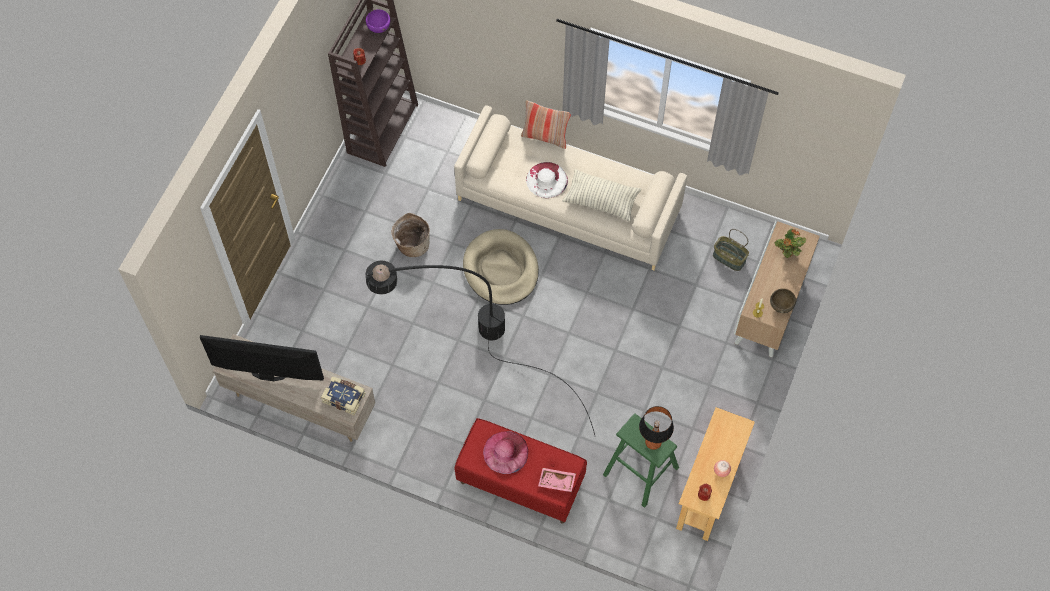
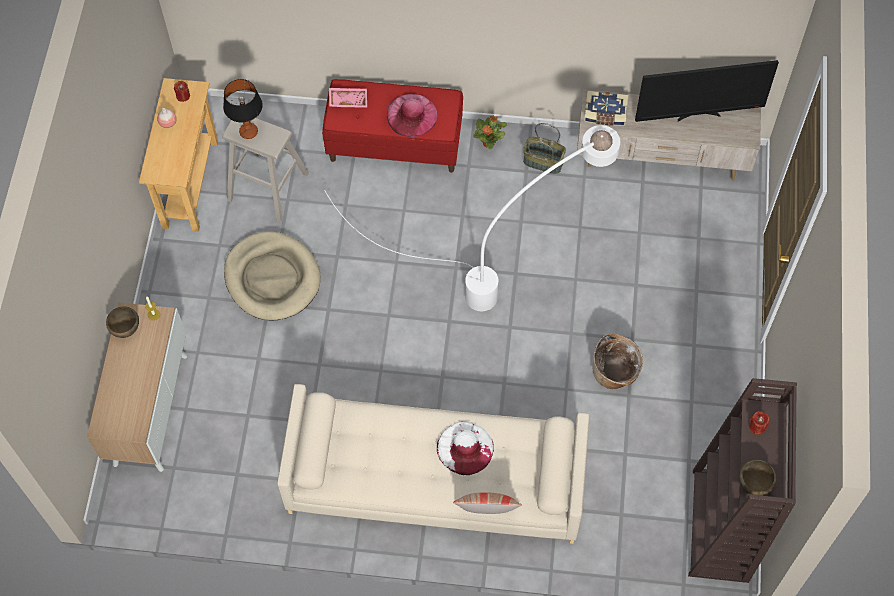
camera: 165 degrees right, 0 degrees up
purple bowl [366,9,390,33] -> brown bowl [739,459,776,496]
black floor lamp [366,261,595,435] -> white floor lamp [325,125,620,311]
beige dog bed [463,229,539,305] -> beige dog bed moved to [224,231,321,321]
pillow [562,169,641,222] -> none
green stool [603,414,679,508] -> beige stool [222,118,309,222]
basket [713,229,749,271] -> basket moved to [523,123,566,174]
potted plant [775,229,806,258] -> potted plant moved to [473,115,507,149]

